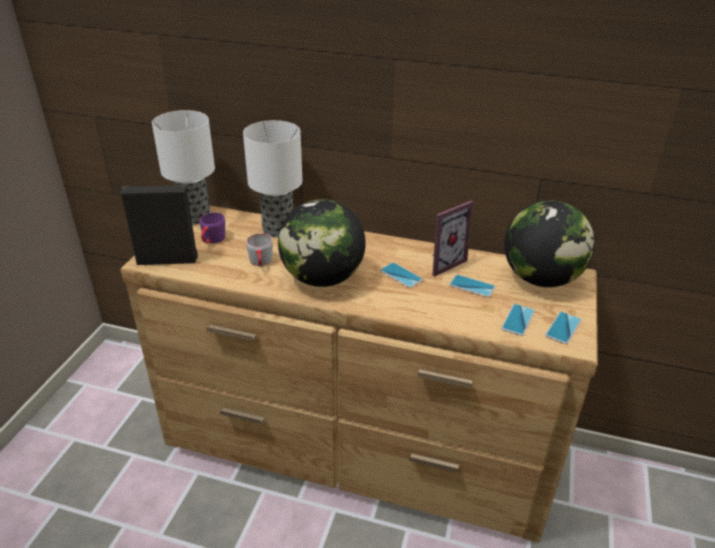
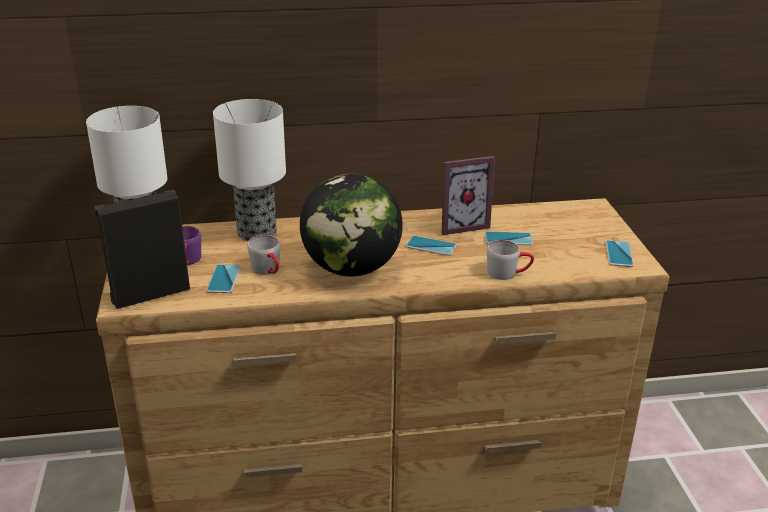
camera: 25 degrees left, 5 degrees down
picture frame [433,201,473,277] -> picture frame turned 45 degrees clockwise [442,156,495,235]
phone [501,304,535,336] -> phone moved to [206,264,241,293]
globe [504,200,595,287] -> none
none -> grey mug [487,240,534,280]

